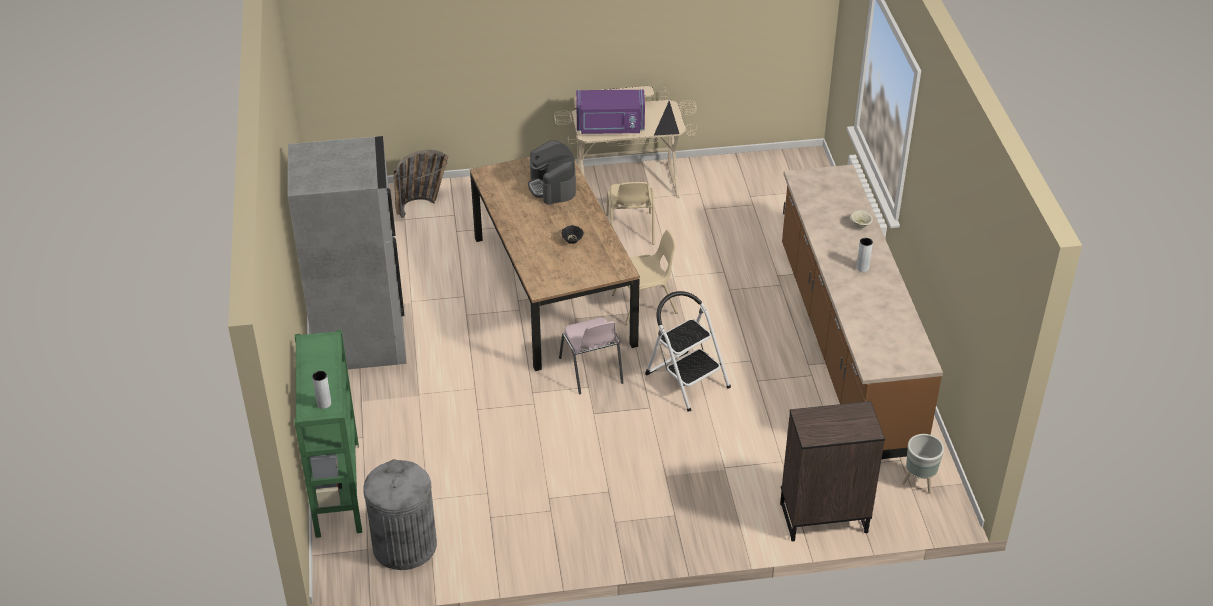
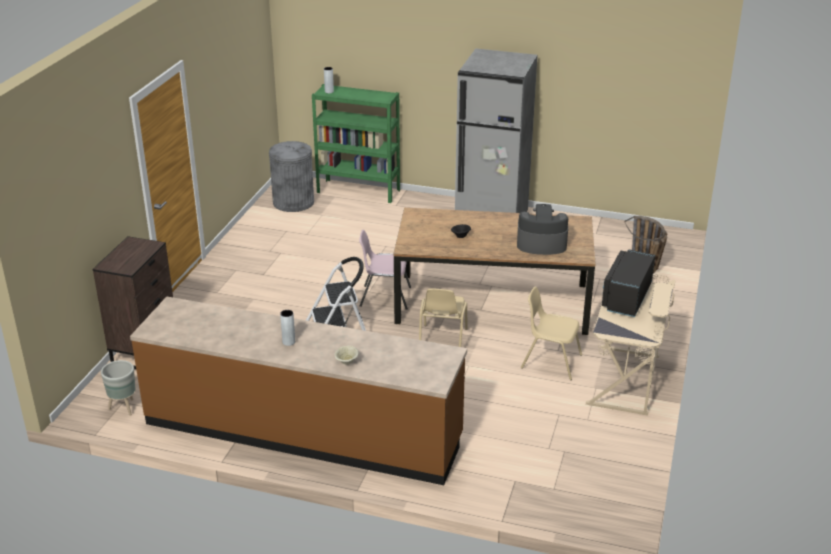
camera: 115 degrees right, 10 degrees down
purple microwave [576,89,645,134] -> black microwave [602,249,655,317]

